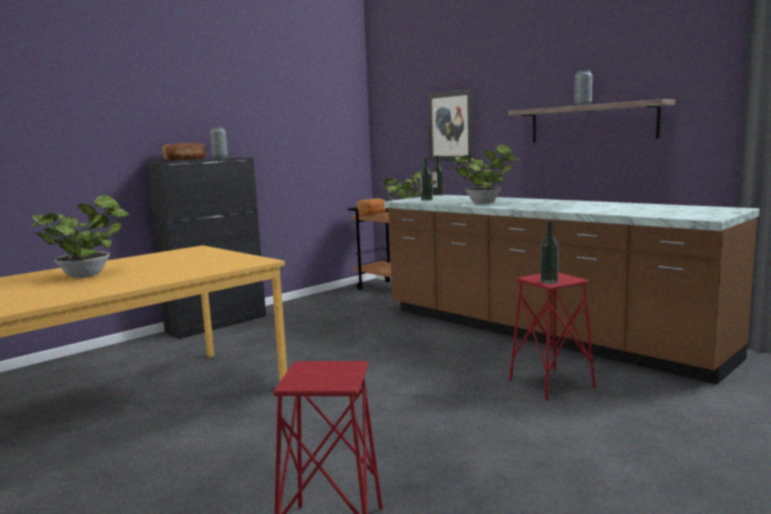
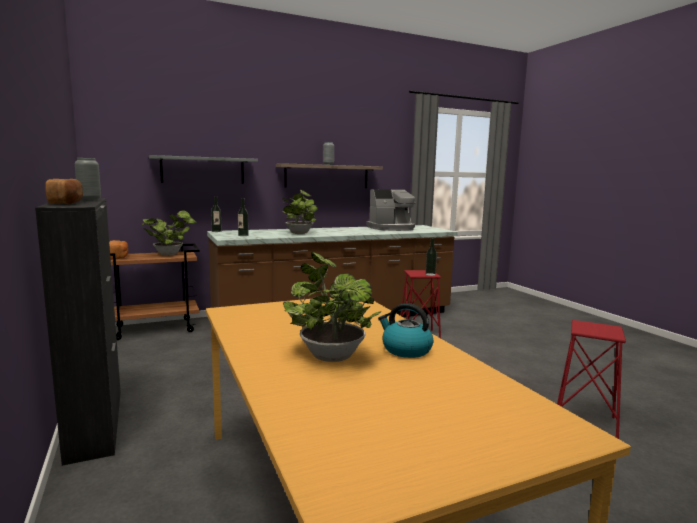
camera: 70 degrees left, 0 degrees up
picture [427,89,474,161] -> grey shelf [149,155,258,184]
none -> coffee machine [366,189,416,231]
none -> kettle [378,303,433,358]

